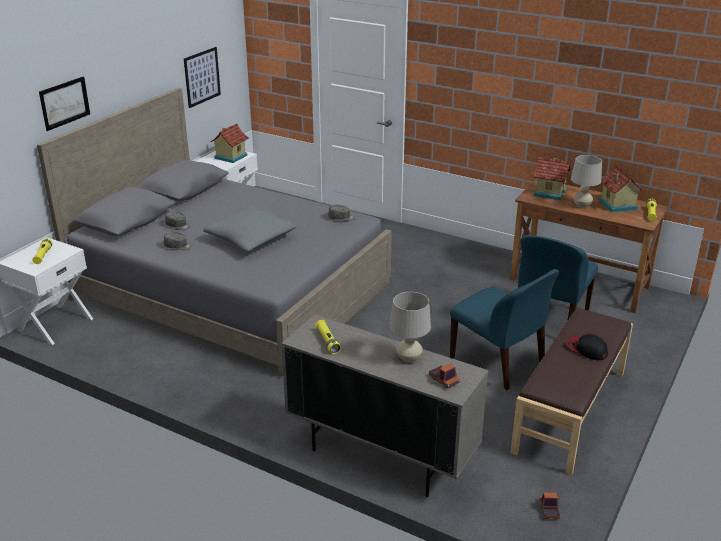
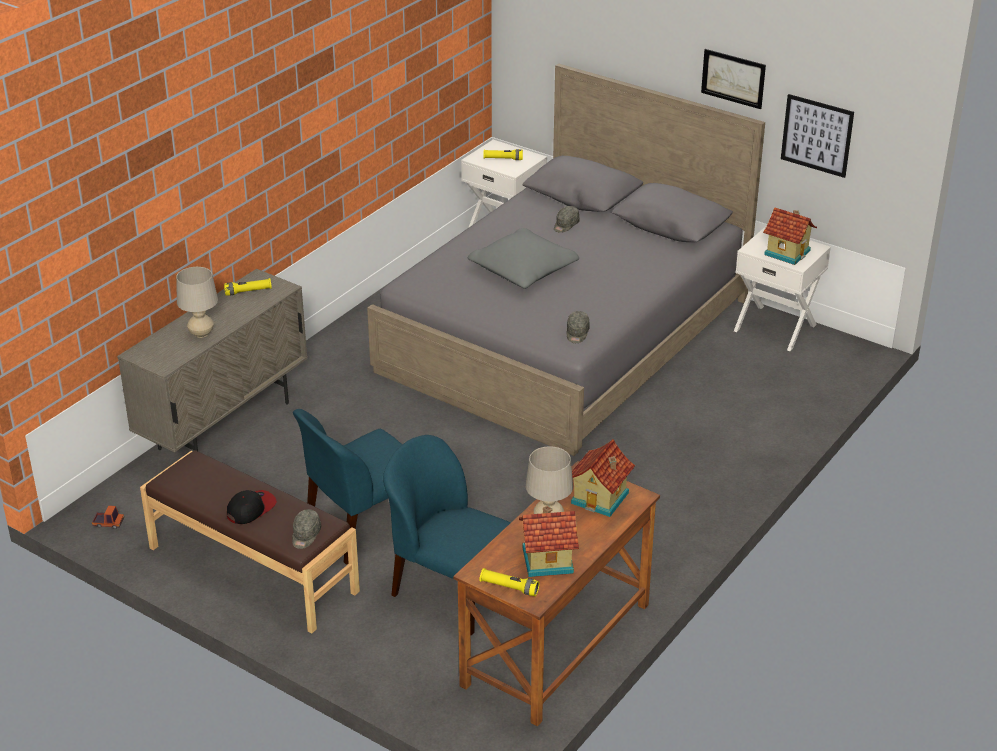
camera: 95 degrees right, 5 degrees up
picture [39,77,90,131] -> picture moved to [701,49,766,109]
grey cap [164,232,192,250] -> grey cap moved to [292,509,321,549]
toy truck [429,364,460,388] -> none

